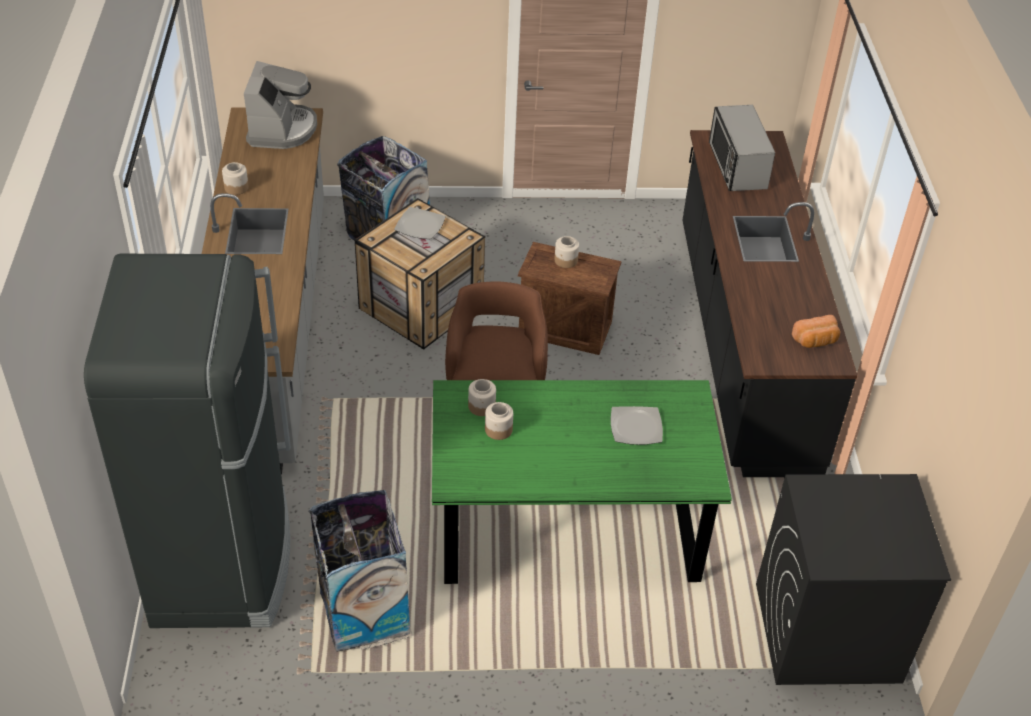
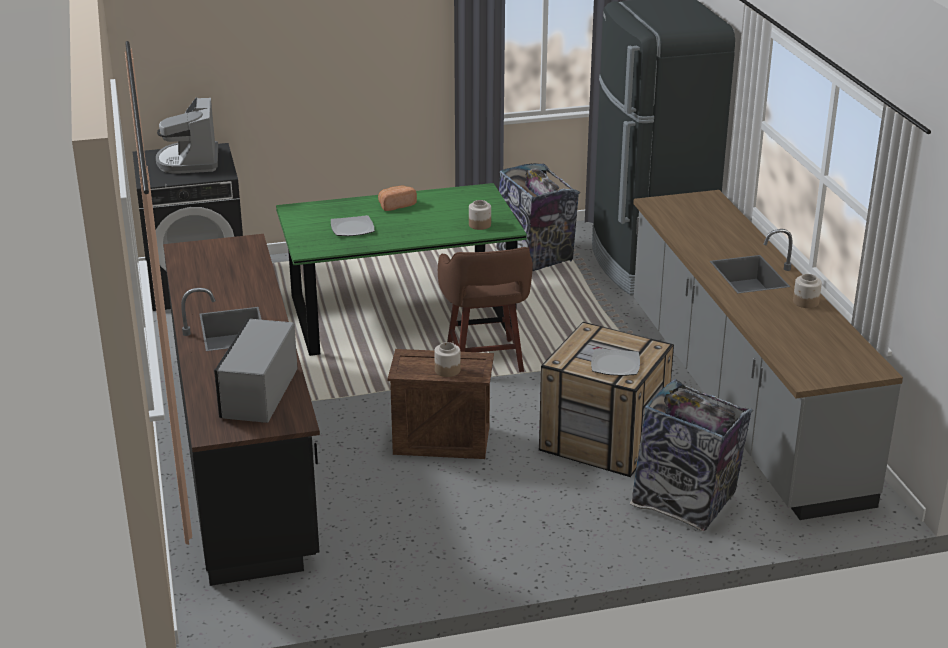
camera: 170 degrees right, 15 degrees down
coffee machine [244,61,317,149] -> coffee machine moved to [156,97,218,174]
jar [485,402,513,440] -> none
microwave [709,105,775,191] -> microwave turned 150 degrees counterclockwise [214,319,297,423]
bread [792,315,840,348] -> bread moved to [378,185,417,211]

